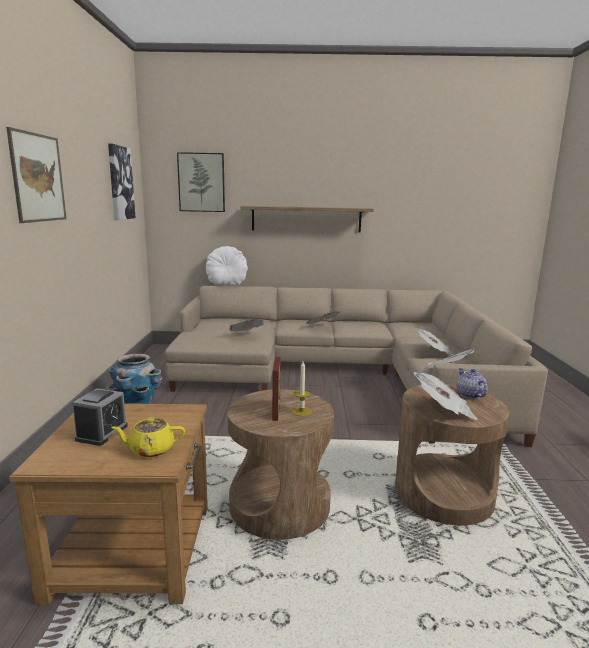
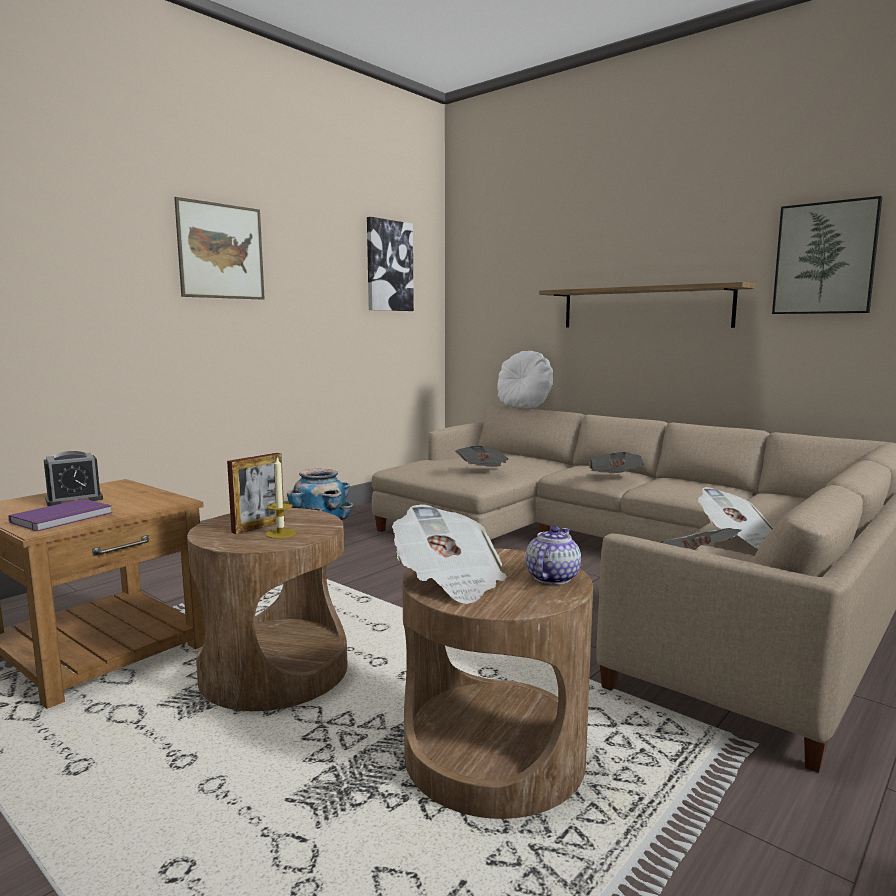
camera: 40 degrees right, 5 degrees down
yellow teapot [111,417,185,458] -> purple book [8,499,112,531]
picture [177,152,225,212] -> picture moved to [772,196,882,314]

